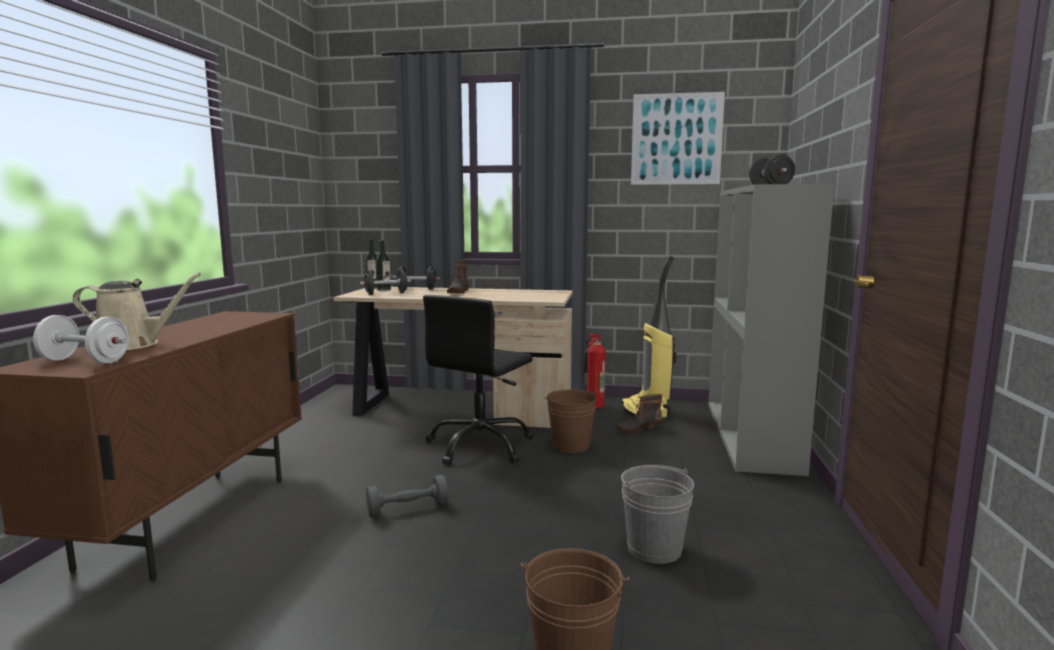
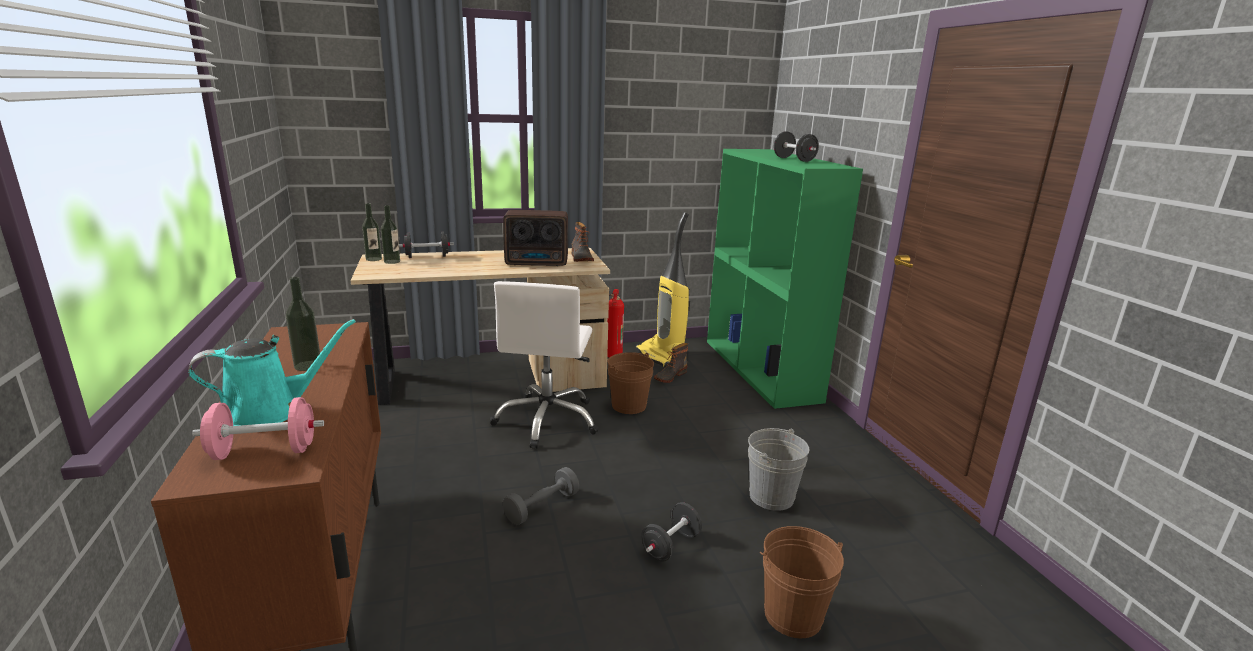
camera: 25 degrees left, 10 degrees up
white dumbbell [33,315,129,363] -> pink dumbbell [192,397,324,460]
beige watering can [73,273,201,350] -> turquoise watering can [188,319,356,426]
black dumbbell [360,269,411,295] -> black dumbbell moved to [641,502,702,562]
black office chair [423,295,533,465] -> white office chair [490,281,599,449]
boot [447,259,469,293] -> boot moved to [571,222,594,262]
picture [631,92,725,185] -> none
grey bookcase [708,184,834,476] -> green bookcase [707,149,863,409]
none -> bottle [286,277,320,371]
none -> radio [503,210,568,266]

